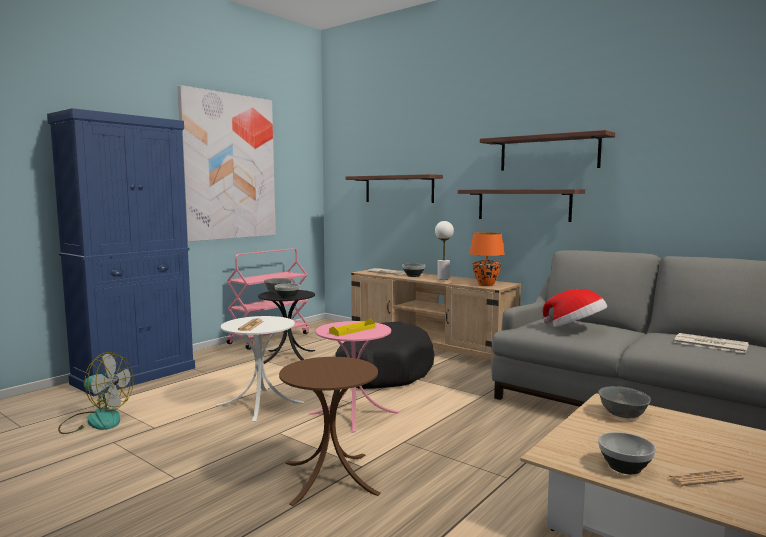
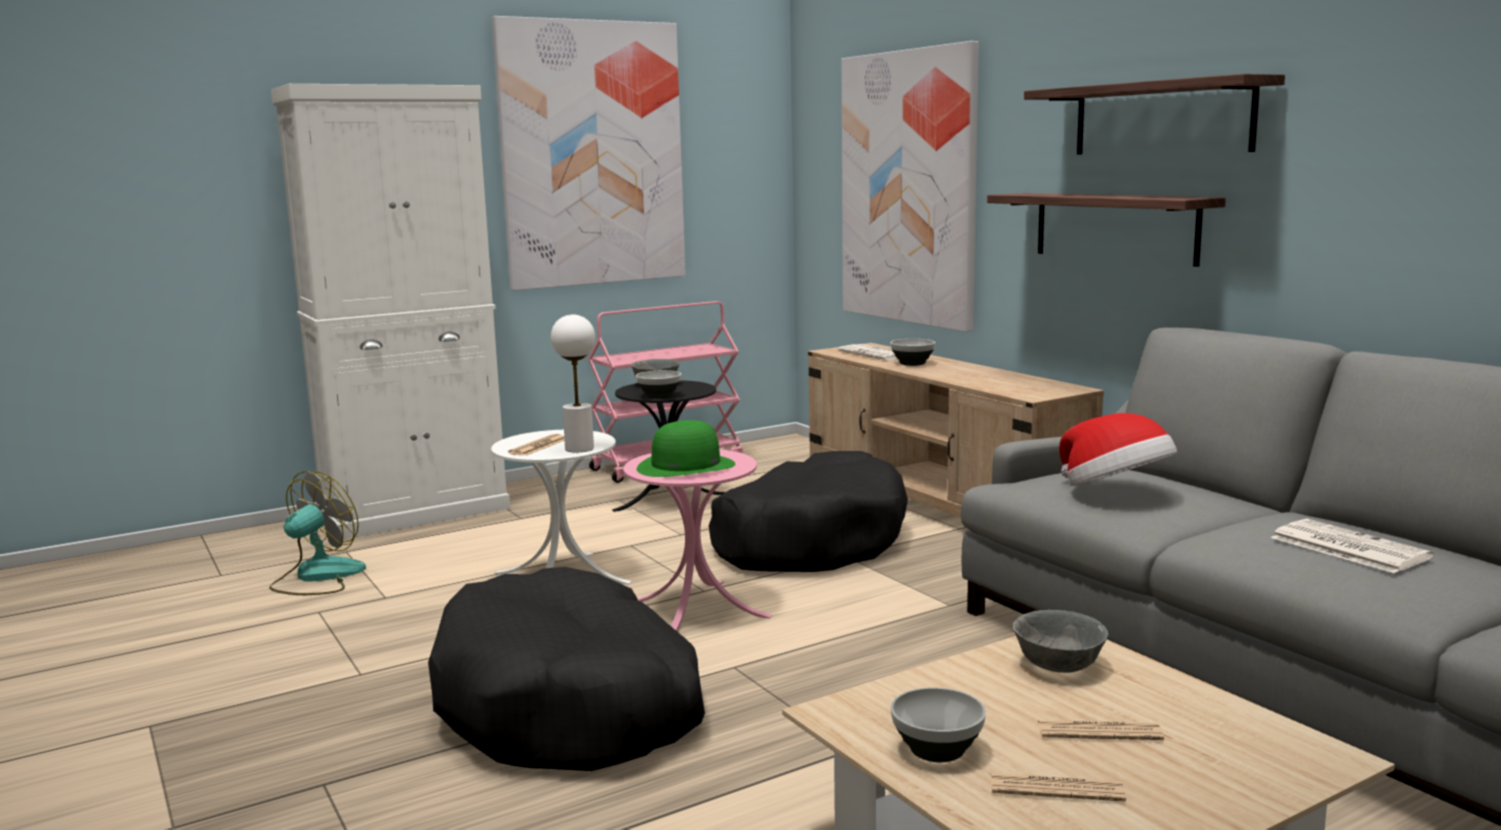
camera: 20 degrees right, 5 degrees up
blue cabinet [47,108,195,397] -> white cabinet [271,84,510,539]
fan [58,352,133,434] -> fan turned 90 degrees counterclockwise [269,471,366,595]
brown side table [279,357,381,506] -> black dog bed [428,567,705,771]
yellow tray [329,319,375,336] -> green hat [637,420,735,477]
shelf [345,174,443,203] -> picture [841,41,979,332]
white table lamp [435,221,454,280] -> white table lamp moved to [551,314,595,452]
orange table lamp [469,232,505,286] -> none
none -> newspaper [1037,720,1164,740]

